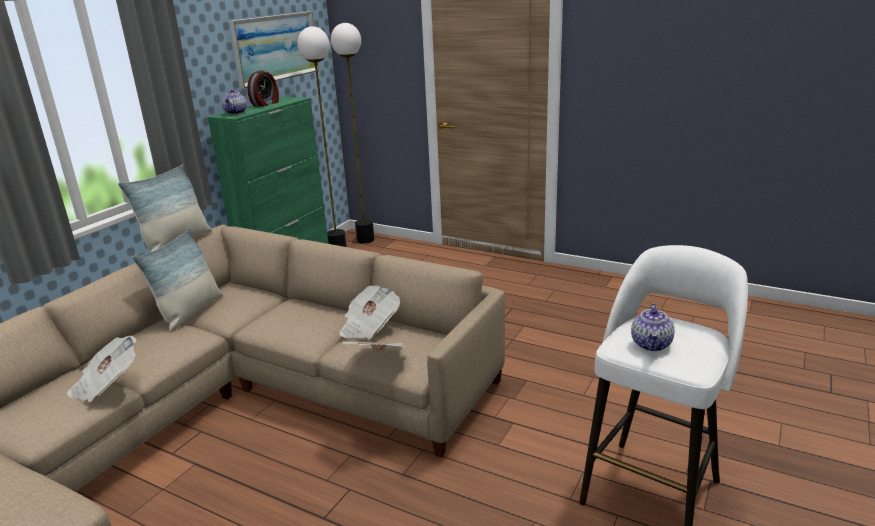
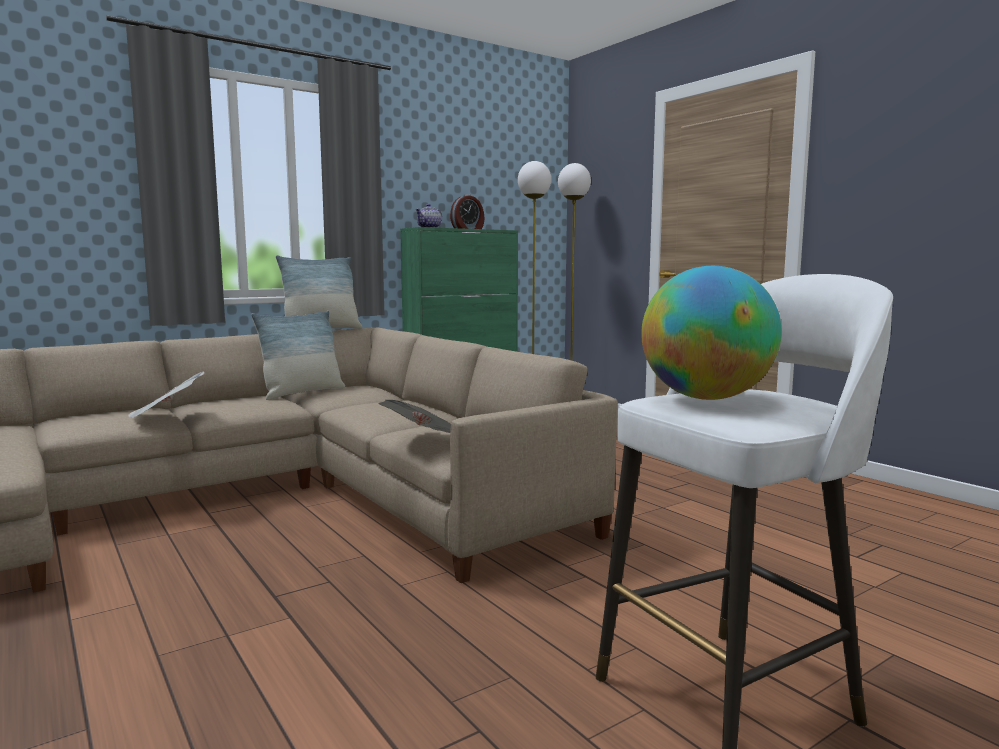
camera: 25 degrees right, 15 degrees down
picture [229,11,319,88] -> none
newspaper [339,285,400,339] -> none
teapot [631,303,675,351] -> globe [641,266,782,400]

